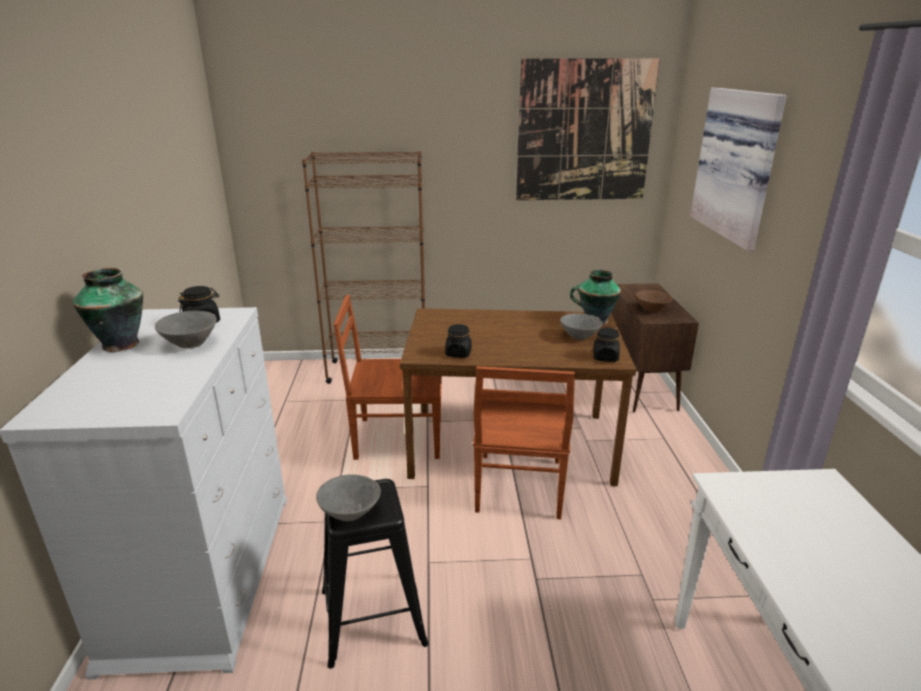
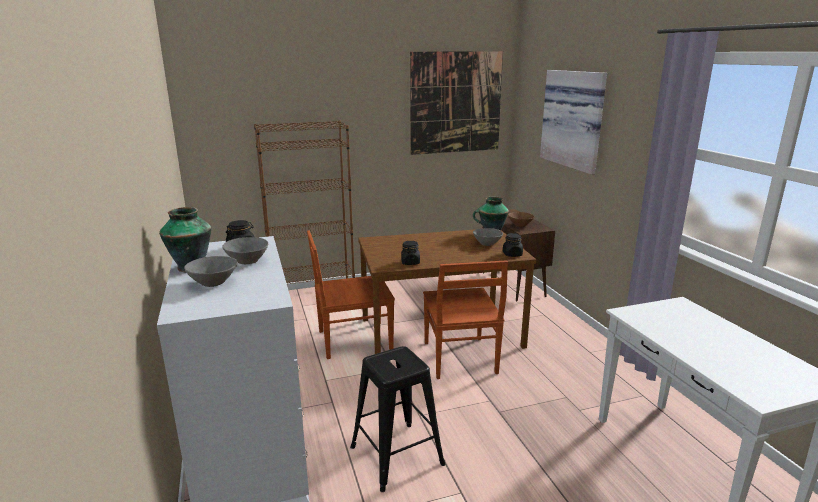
camera: 15 degrees left, 5 degrees down
grey bowl [316,474,381,521] -> grey bowl moved to [184,256,237,287]

